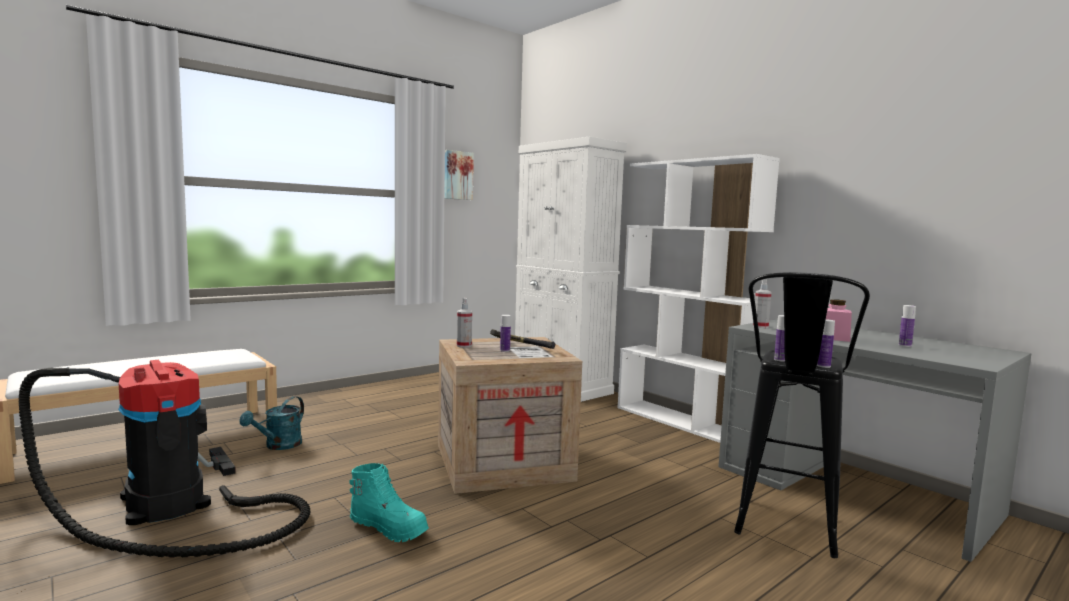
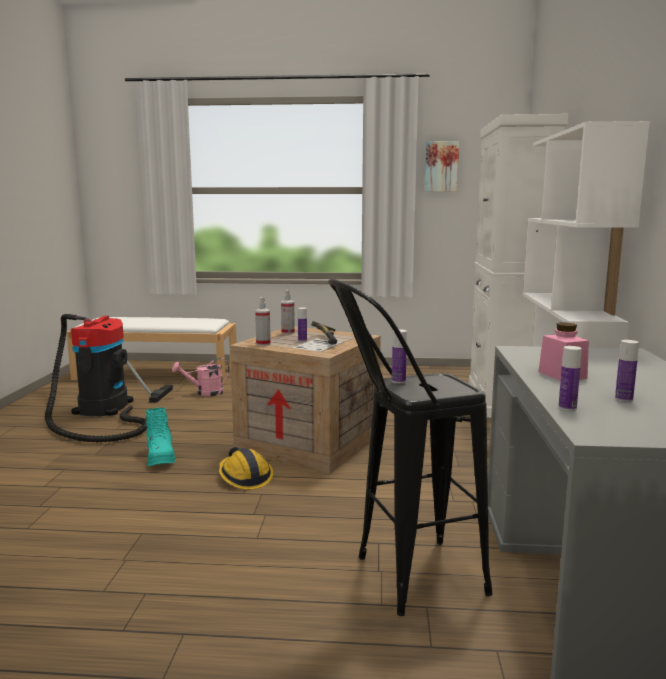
camera: 45 degrees right, 5 degrees up
turquoise watering can [239,396,304,450] -> pink watering can [172,358,229,396]
spray bottle [753,279,772,328] -> spray bottle moved to [255,297,271,346]
bottle [817,319,835,368] -> bottle moved to [559,346,582,411]
none -> hard hat [219,447,273,490]

